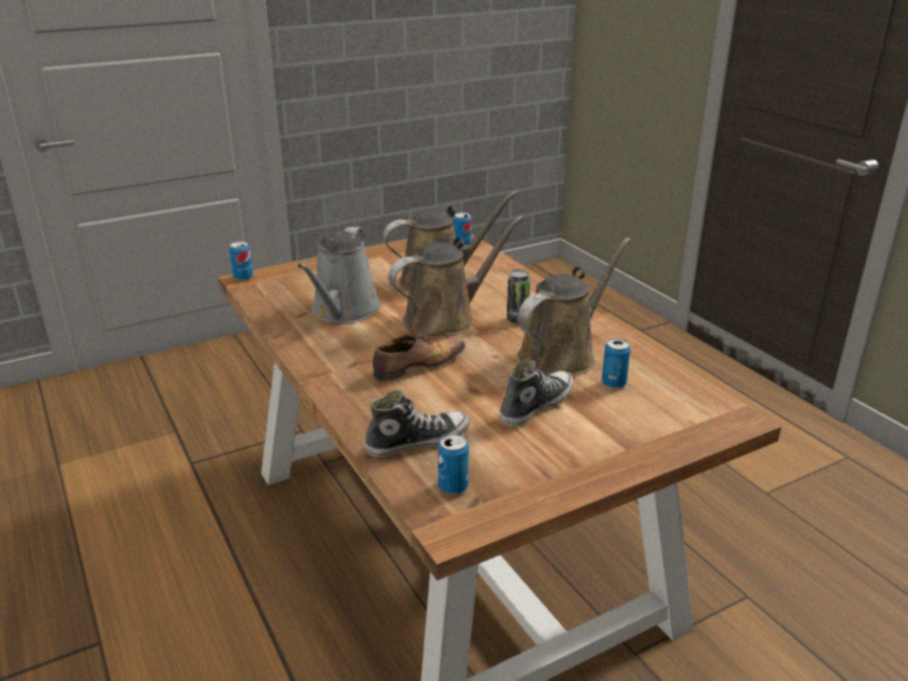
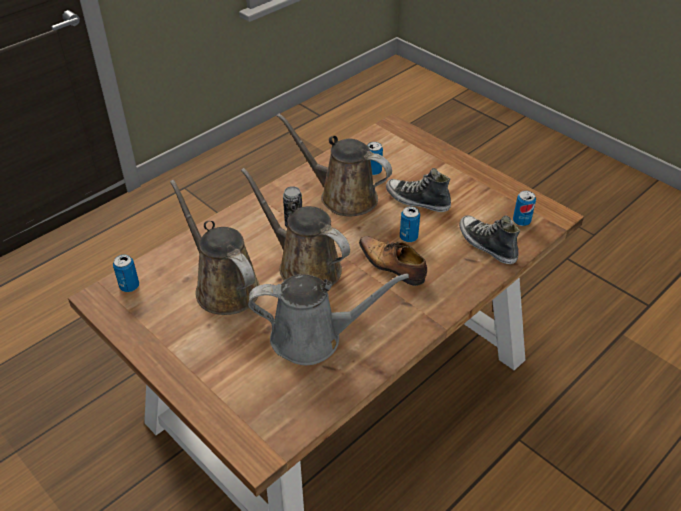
camera: 105 degrees left, 15 degrees up
can [229,241,253,281] -> can moved to [400,206,420,242]

